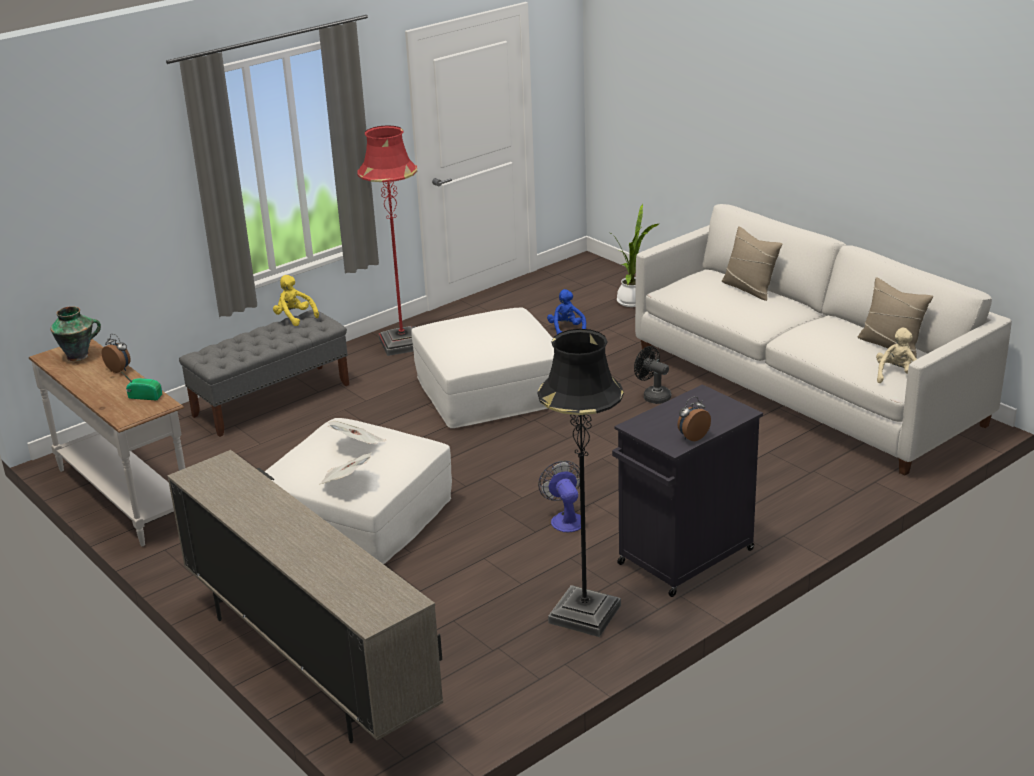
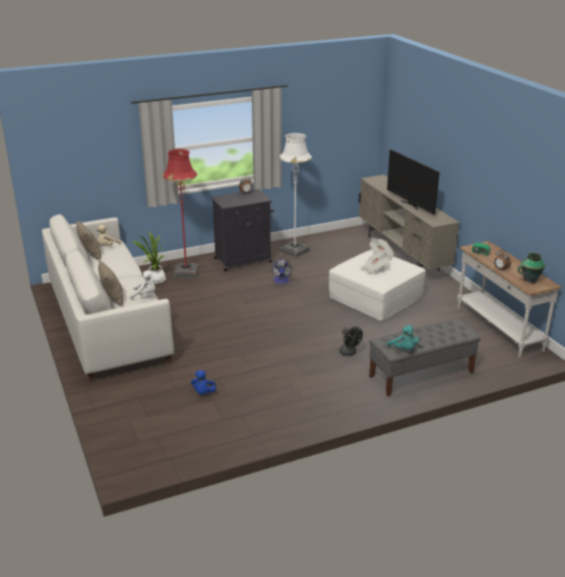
camera: 165 degrees left, 0 degrees up
yellow plush toy [273,275,319,326] -> turquoise plush toy [387,325,419,350]
red floor lamp [358,125,418,356] -> red floor lamp moved to [163,149,199,278]
white ottoman [411,308,554,428] -> none
black floor lamp [537,329,624,637] -> white floor lamp [279,133,312,257]
potted plant [612,204,659,307] -> potted plant moved to [132,232,166,284]
black fan [634,346,671,404] -> black fan moved to [339,327,363,356]
none -> white plush toy [129,270,155,299]
none -> television [387,149,440,215]

